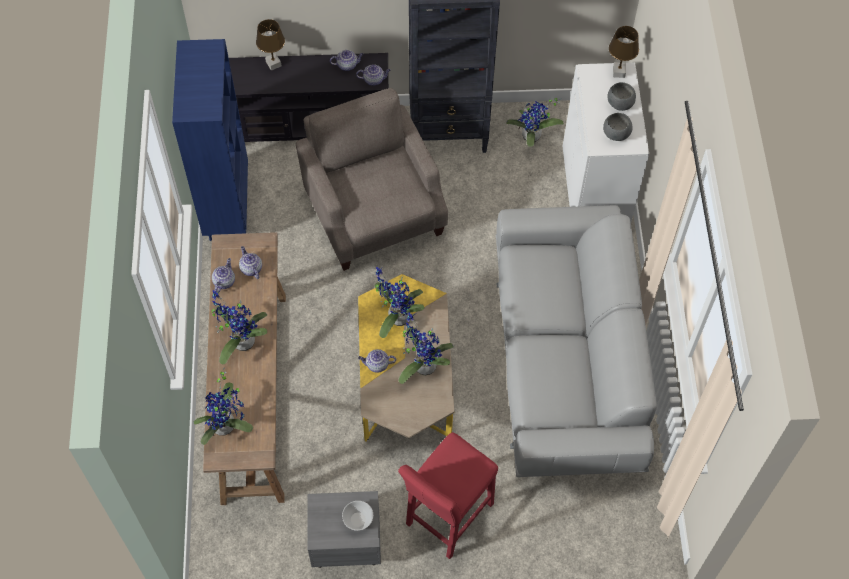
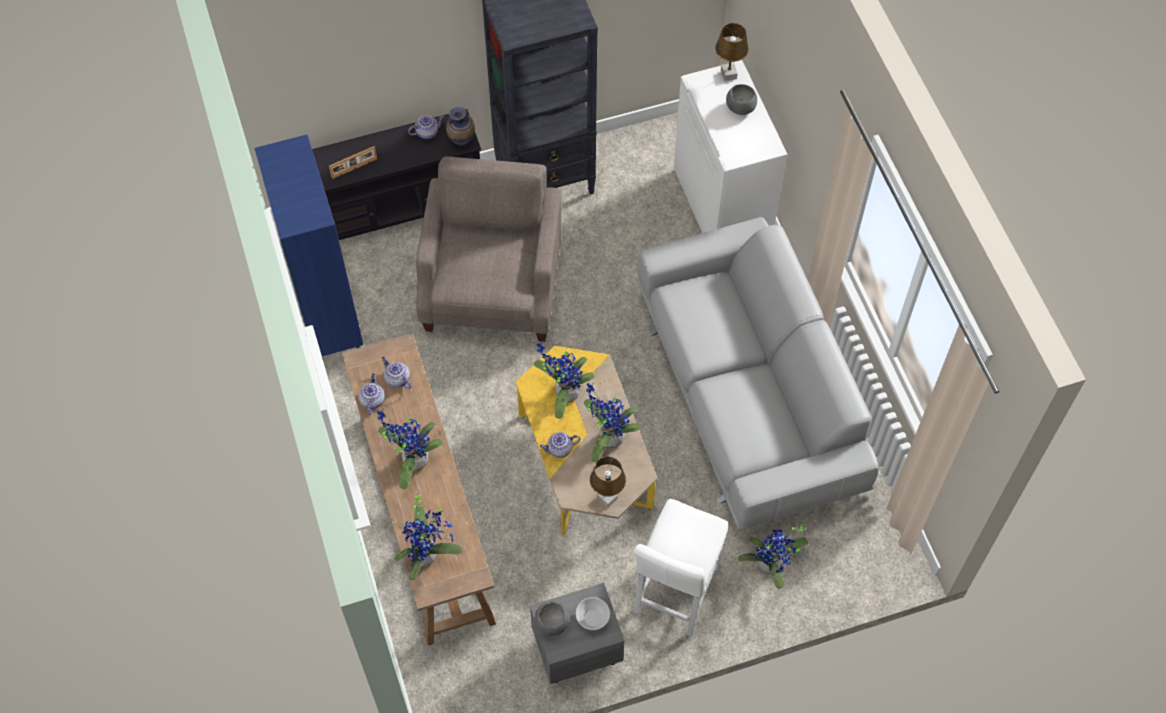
camera: 15 degrees left, 0 degrees up
brown table lamp [256,19,285,71] -> brown table lamp moved to [590,457,626,508]
beige armchair [296,88,448,271] -> beige armchair turned 45 degrees clockwise [416,157,562,342]
teapot [356,64,391,86] -> vase [446,107,475,146]
red stool [398,432,498,559] -> white stool [633,499,728,637]
potted plant [506,98,564,147] -> potted plant moved to [738,524,808,589]
grey bowl [603,113,633,141] -> grey bowl moved to [535,602,570,636]
none -> picture frame [329,146,377,179]

